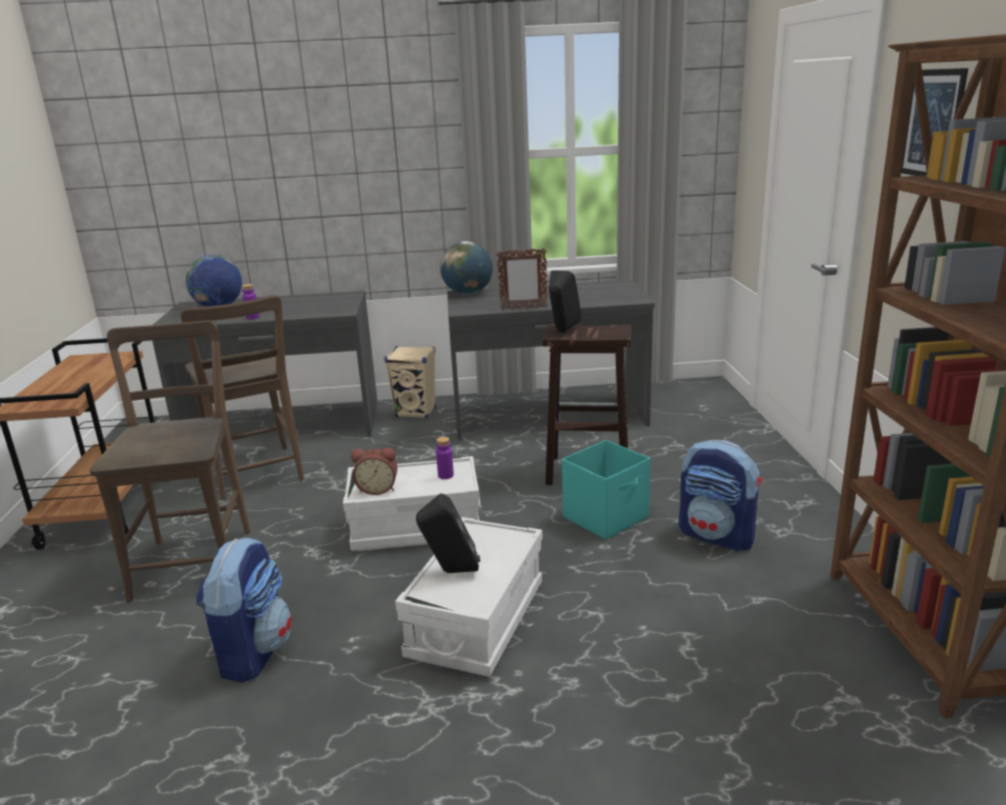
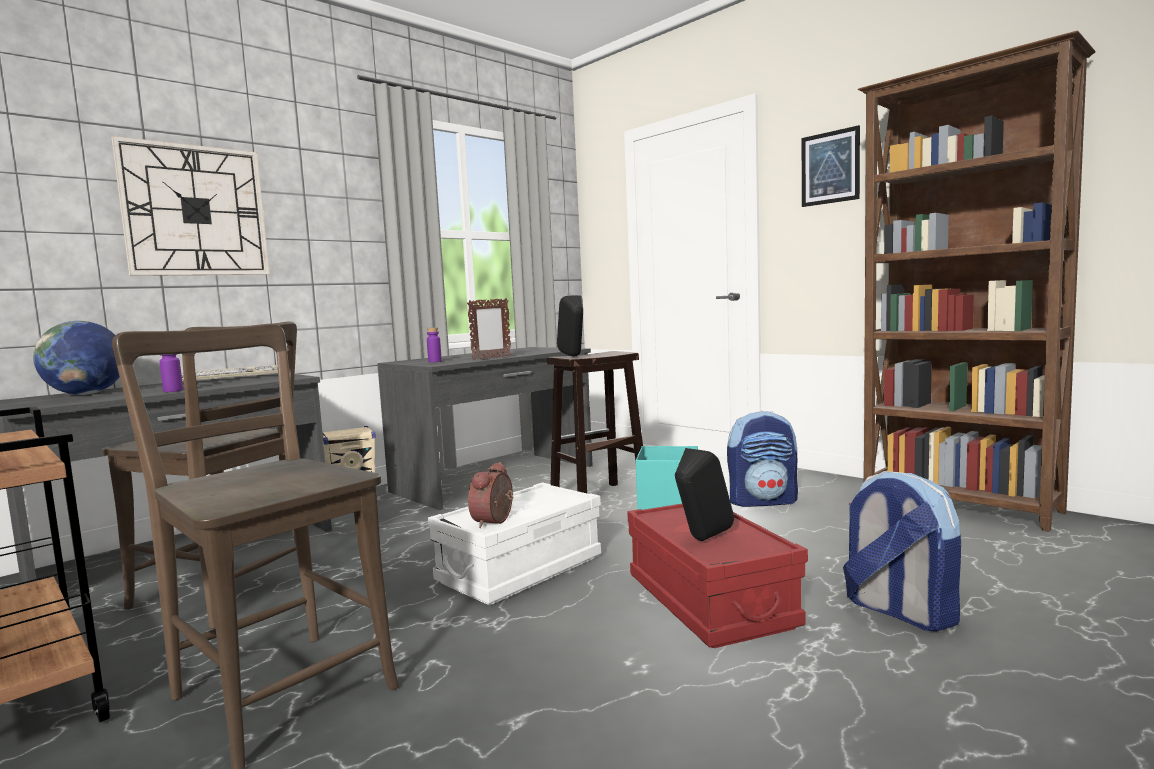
camera: 40 degrees left, 15 degrees down
backpack [196,537,292,683] -> backpack moved to [843,471,961,632]
alarm clock [351,447,397,495] -> alarm clock turned 150 degrees clockwise [468,462,513,528]
white storage box [395,517,543,677] -> red storage box [627,504,808,648]
purple bottle [436,437,454,479] -> purple bottle moved to [427,328,442,362]
globe [440,241,493,295] -> none
none -> wall clock [111,136,270,276]
none -> keyboard [181,365,278,382]

